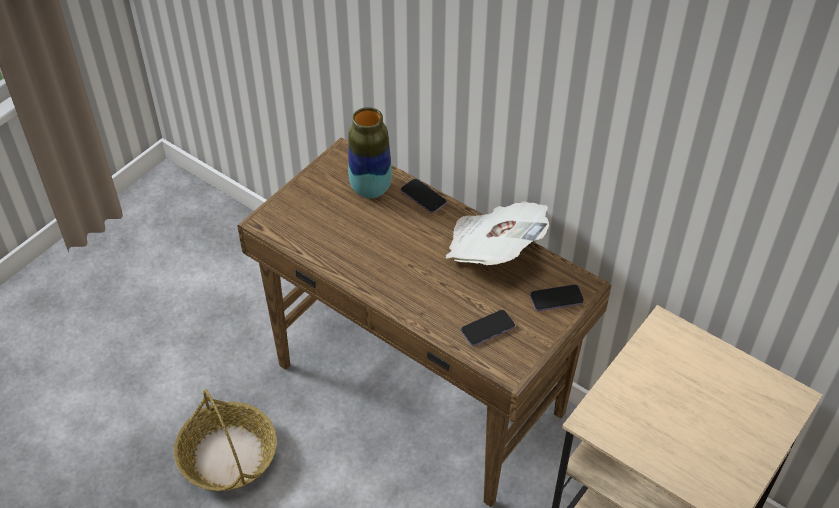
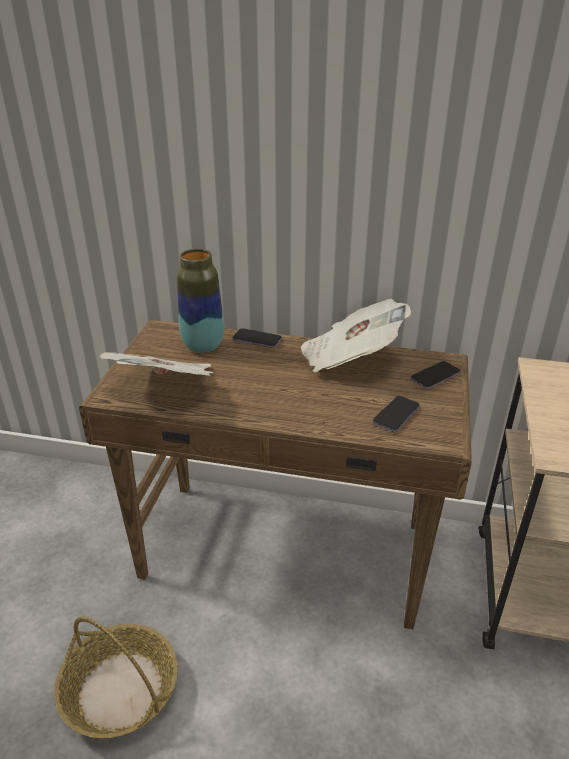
camera: 25 degrees left, 15 degrees down
none -> newspaper [100,352,214,376]

